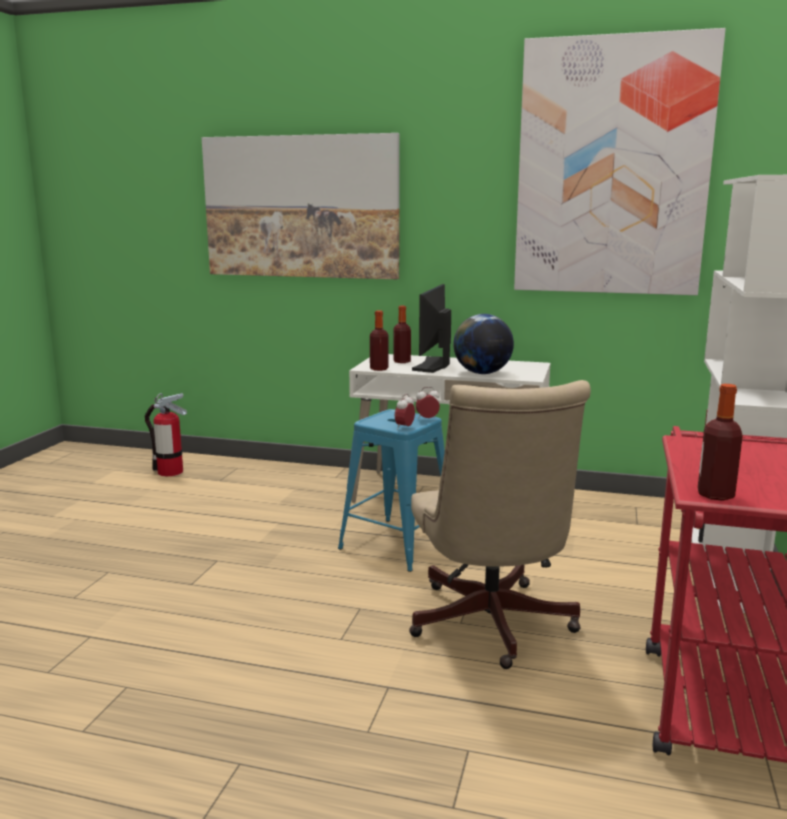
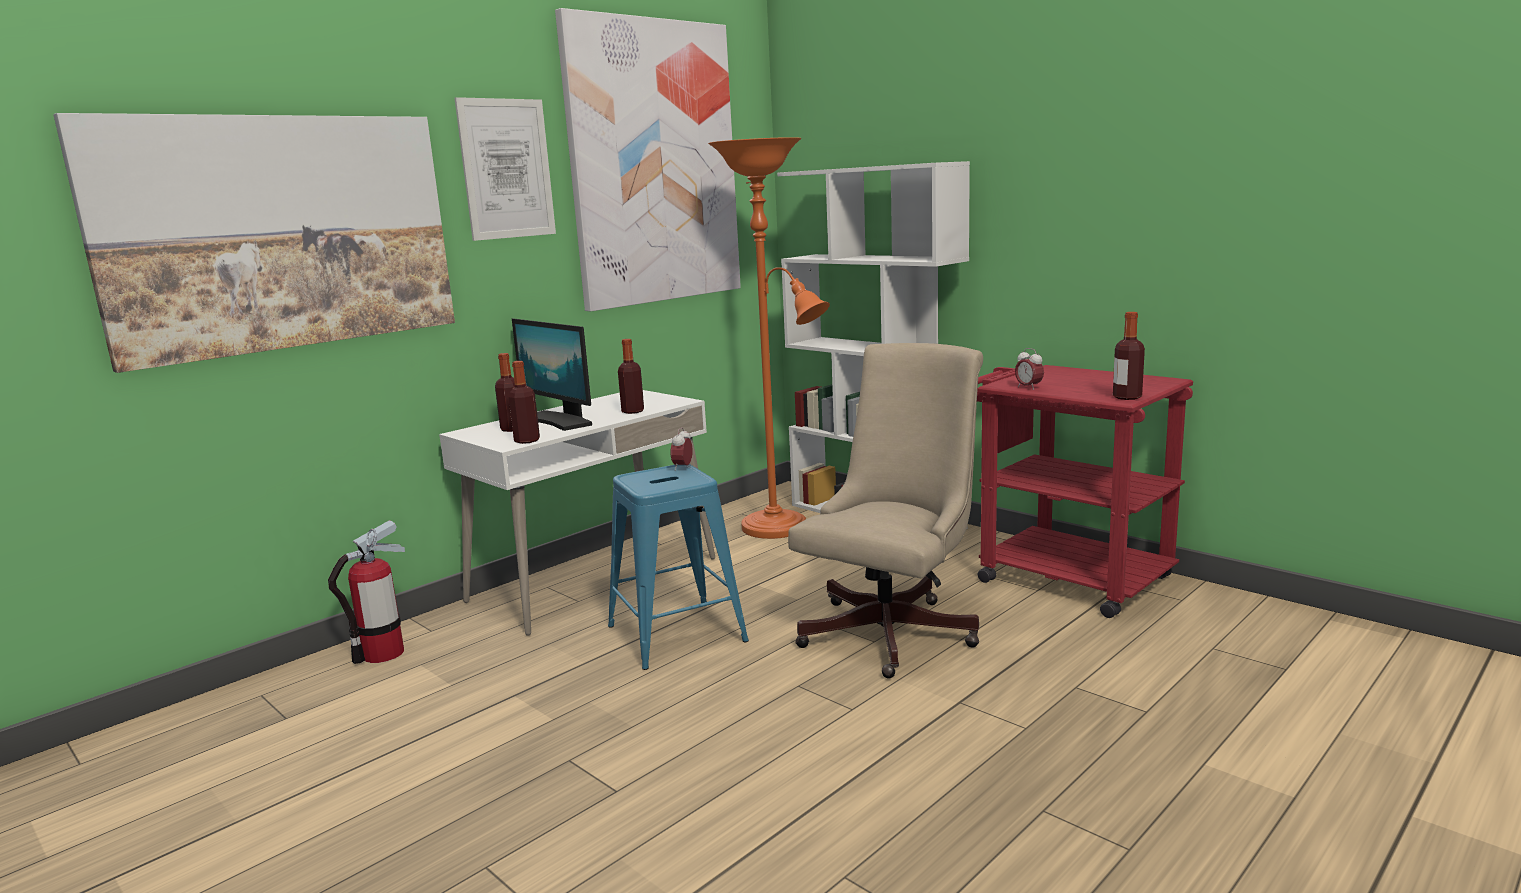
camera: 60 degrees left, 0 degrees up
fire extinguisher [145,393,187,476] -> fire extinguisher moved to [328,520,405,664]
alarm clock [395,394,415,430] -> alarm clock moved to [1015,348,1044,390]
beige office chair [409,380,591,669] -> beige office chair turned 75 degrees counterclockwise [788,343,983,679]
globe [453,314,514,374] -> bottle [618,339,644,414]
none -> picture [454,97,556,241]
none -> orange floor lamp [708,137,830,539]

